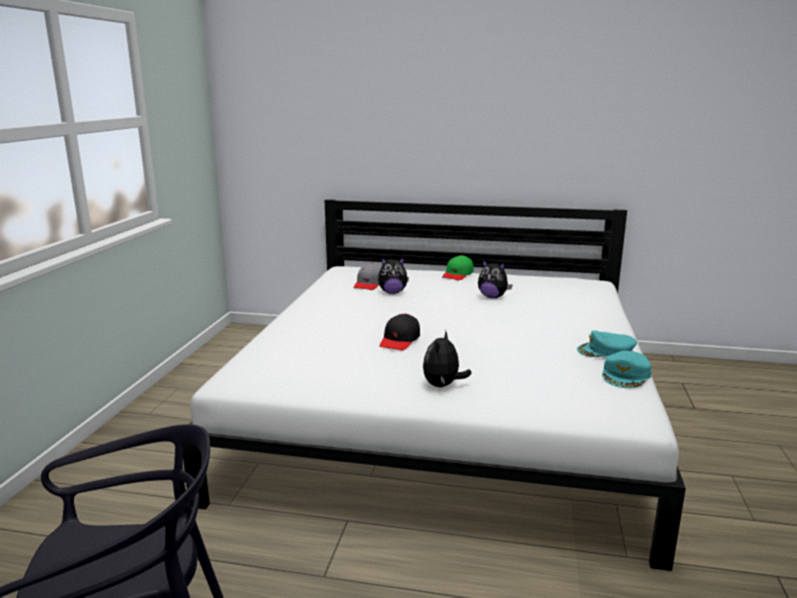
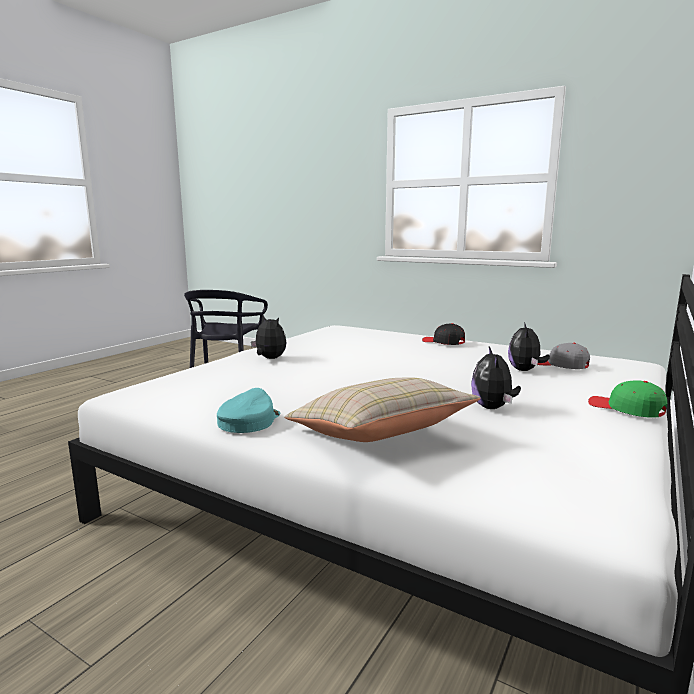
camera: 110 degrees right, 5 degrees down
black cap [379,314,420,350] -> black cap moved to [422,323,465,345]
plush toy [478,260,512,298] -> plush toy turned 45 degrees counterclockwise [471,347,521,409]
turquoise cap [602,351,652,388] -> none
none -> beige pillow [284,377,481,442]

